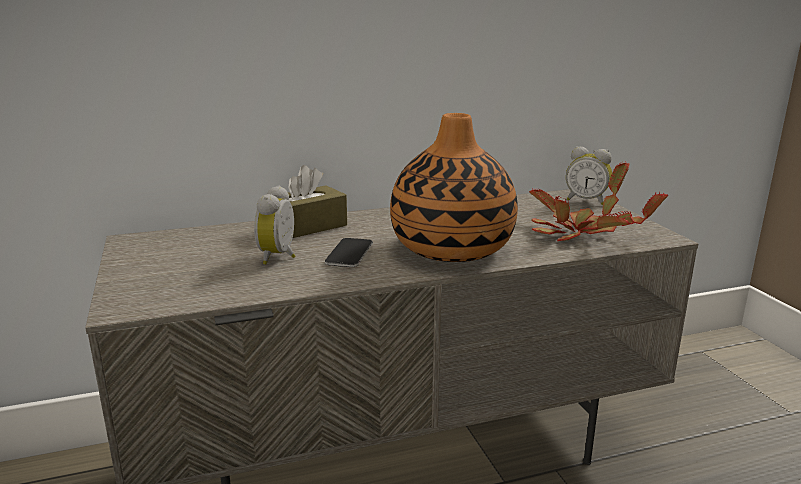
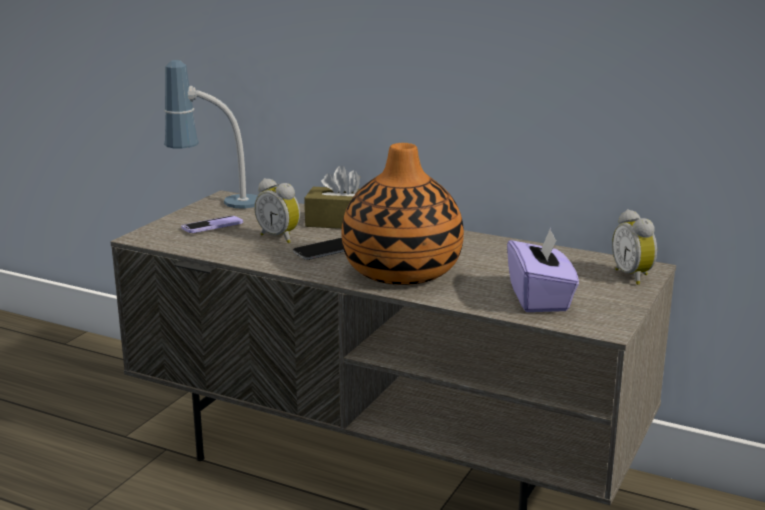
camera: 45 degrees right, 0 degrees up
alarm clock [254,186,295,265] -> alarm clock turned 105 degrees counterclockwise [254,178,300,243]
potted plant [529,163,668,241] -> purple tissue box [507,228,579,312]
none -> table lamp [164,60,258,209]
none -> phone [181,216,243,233]

